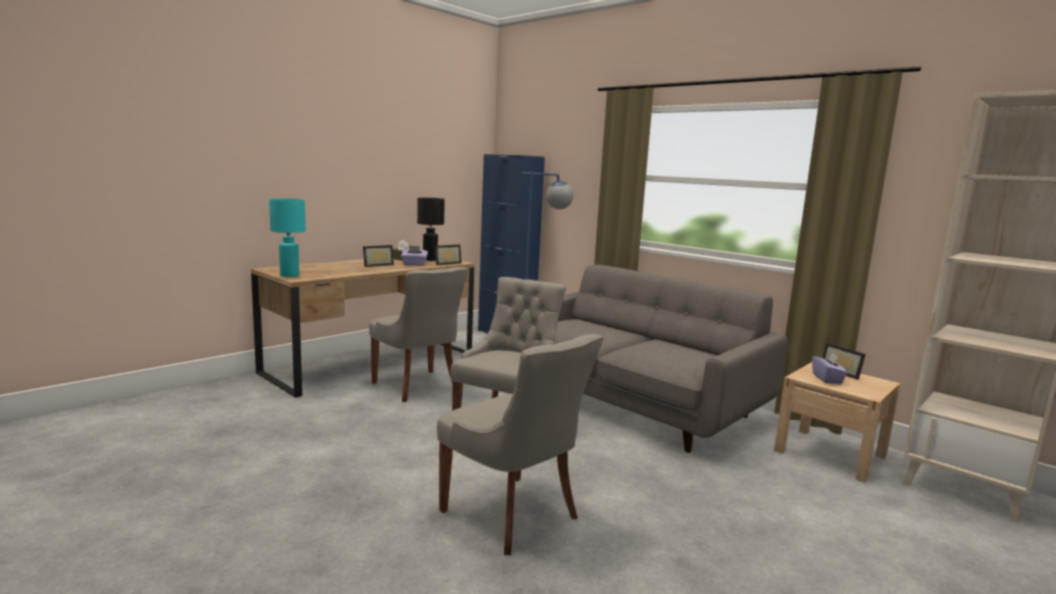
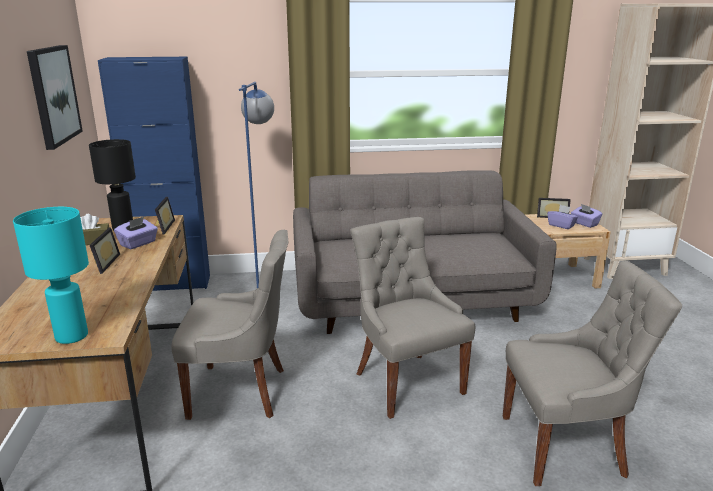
camera: 50 degrees left, 10 degrees up
none -> picture [27,45,83,150]
none -> purple tissue box [571,204,602,228]

